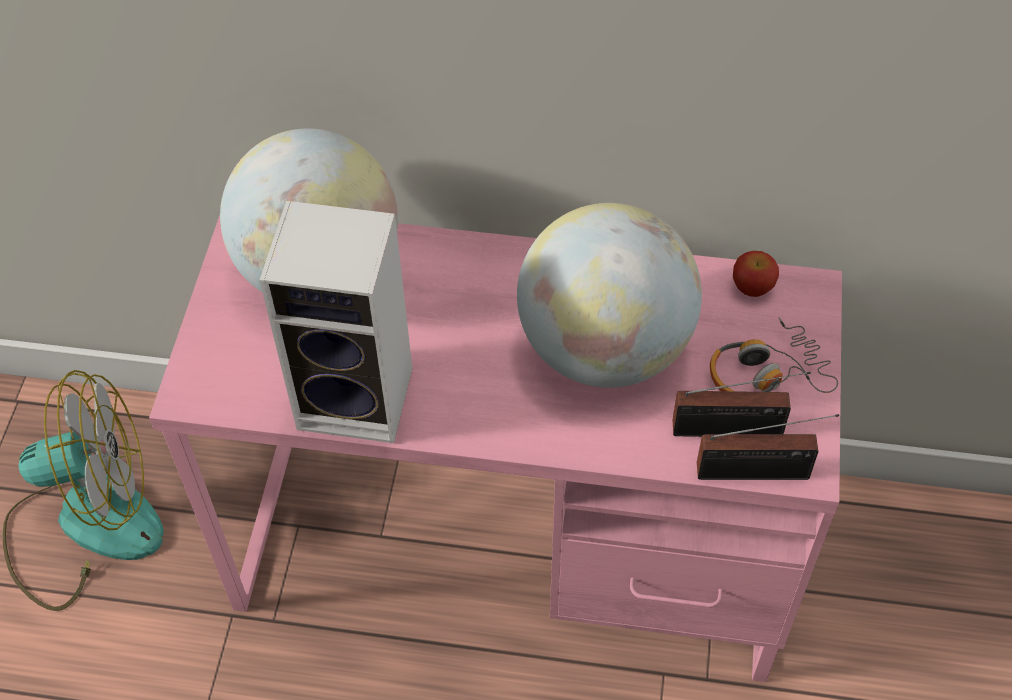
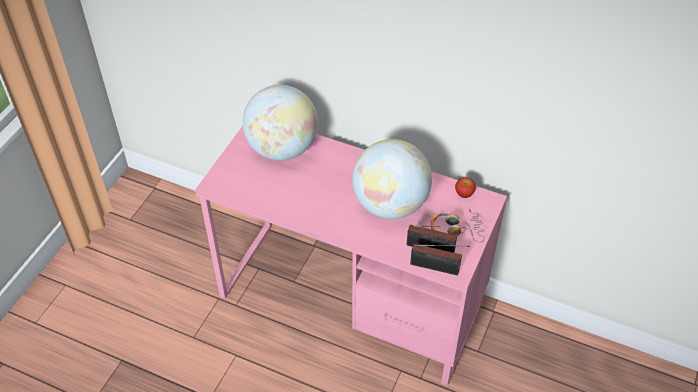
camera: 15 degrees right, 5 degrees down
fan [3,370,164,611] -> none
speaker [260,200,412,443] -> none

